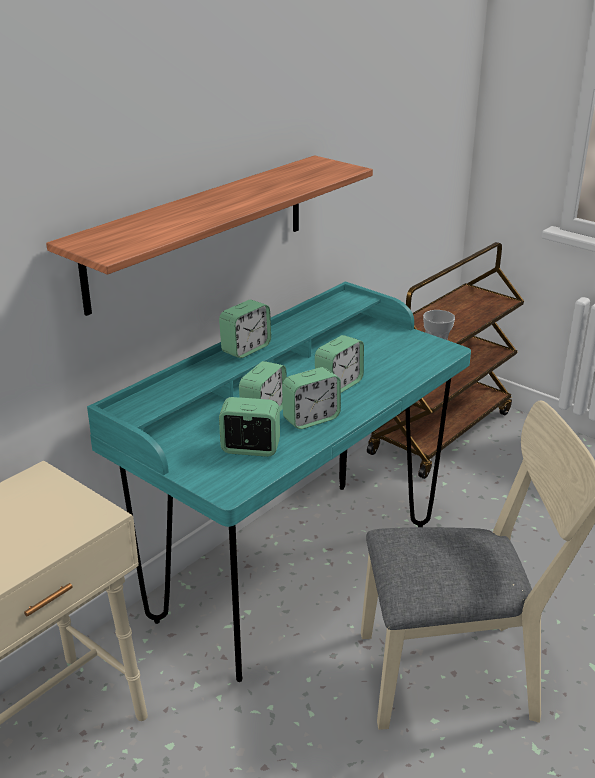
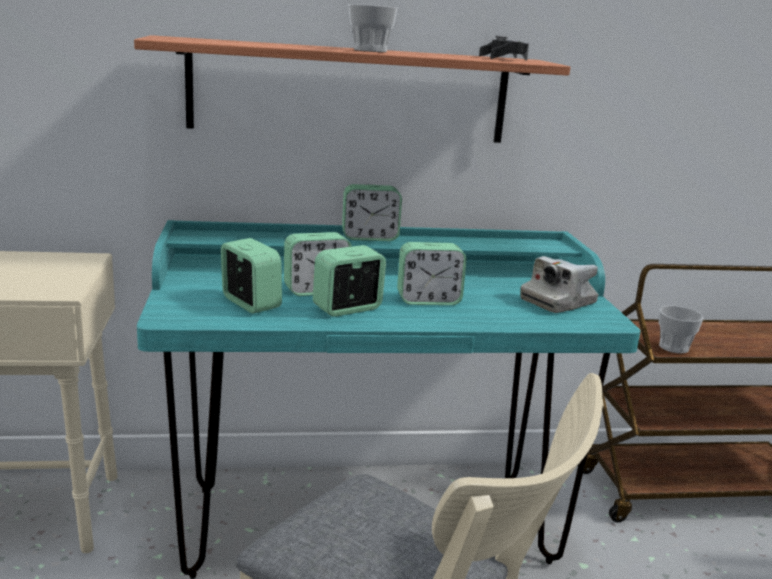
camera: 40 degrees right, 10 degrees down
alarm clock [282,367,341,429] -> alarm clock turned 135 degrees clockwise [313,245,386,317]
none -> cup [349,4,397,52]
none -> black game controller [479,36,529,60]
none -> camera [520,256,599,313]

